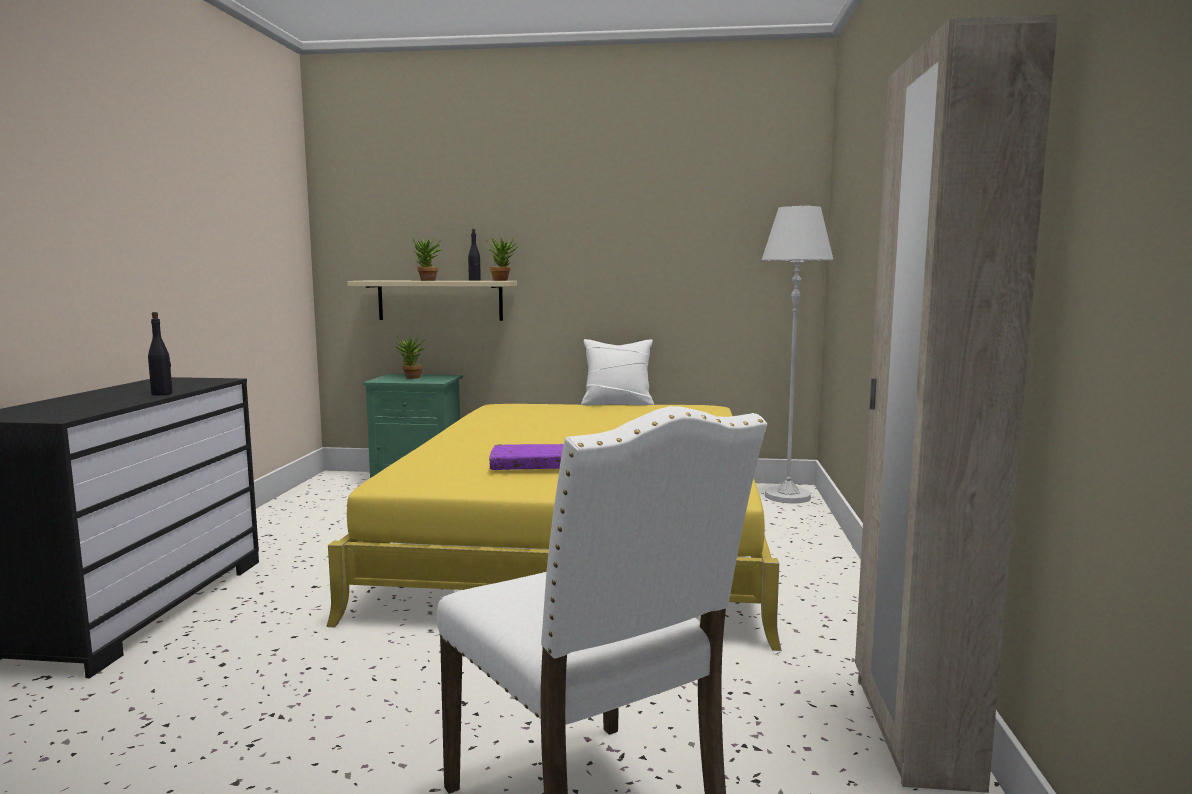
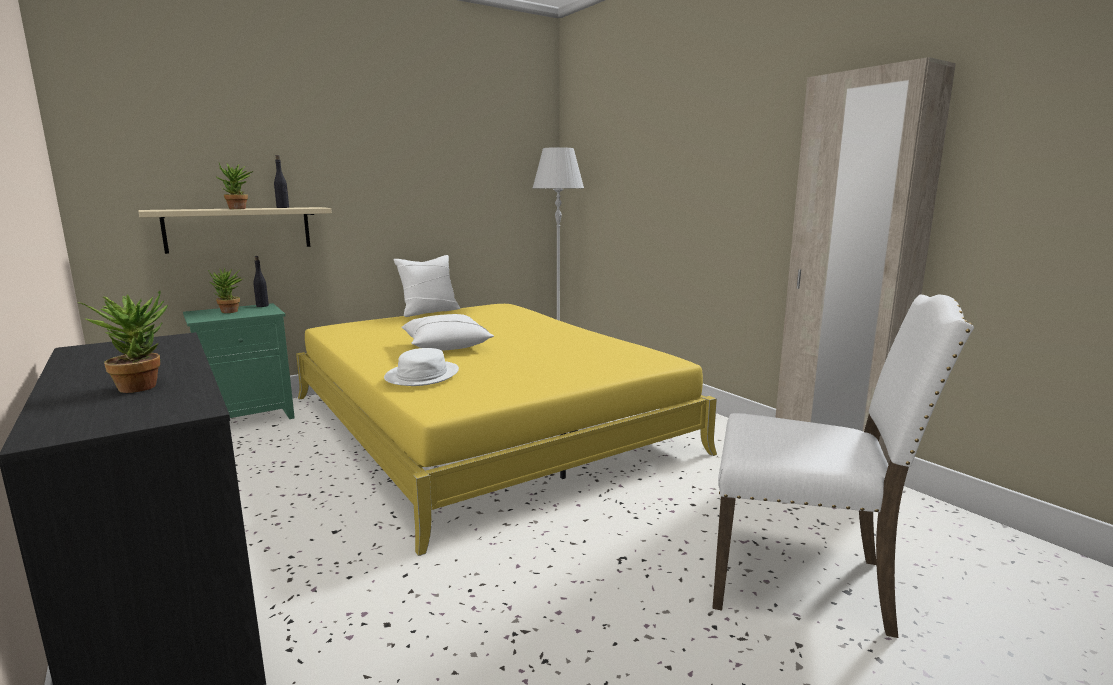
camera: 40 degrees left, 5 degrees up
black bottle [148,312,173,395] -> black bottle moved to [253,256,269,307]
potted plant [485,237,518,281] -> potted plant moved to [78,290,168,393]
purple book [489,444,564,470] -> none
none -> white hat [384,348,459,386]
none -> white pillow [401,314,494,351]

